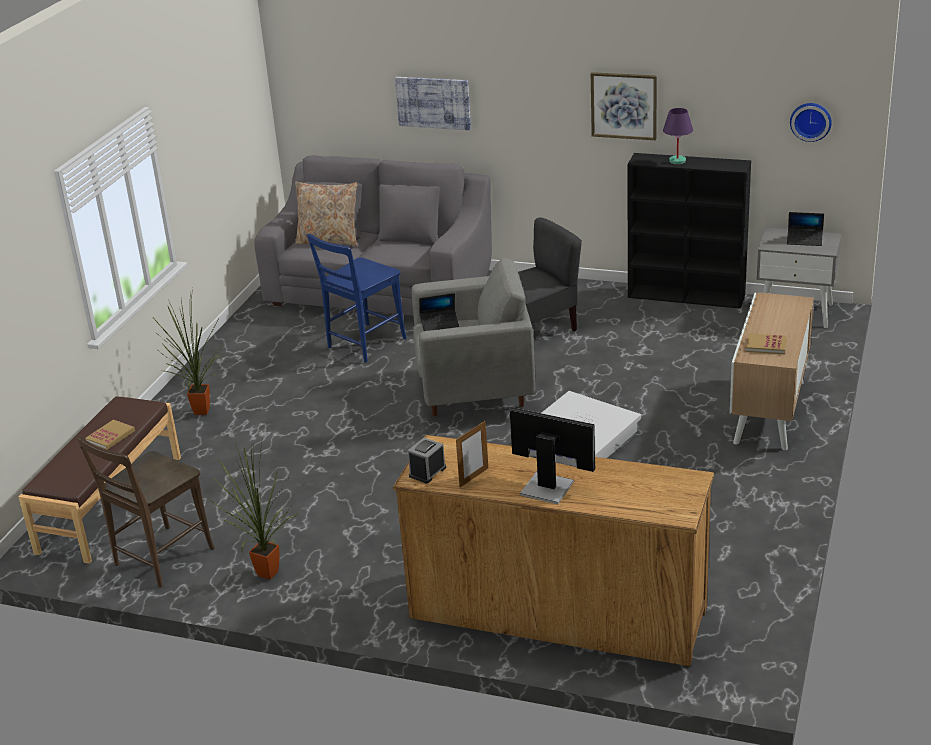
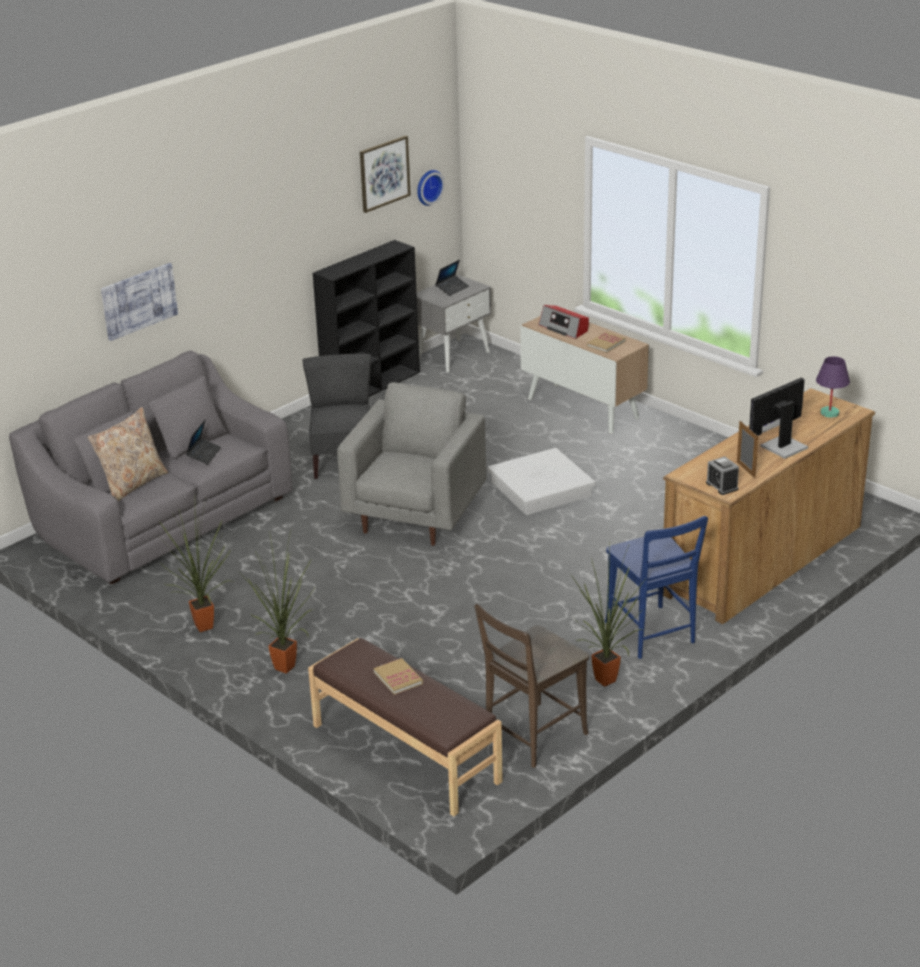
camera: 65 degrees left, 0 degrees up
brown chair [76,435,215,587] -> brown chair turned 75 degrees clockwise [475,604,589,768]
blue chair [307,234,407,363] -> blue chair moved to [605,516,708,659]
laptop [419,293,459,331] -> laptop moved to [186,419,221,465]
picture [591,72,657,140] -> picture moved to [360,135,411,213]
purple table lamp [663,108,693,164] -> purple table lamp moved to [816,356,850,418]
none -> potted plant [159,504,234,632]
none -> radio [538,305,589,339]

